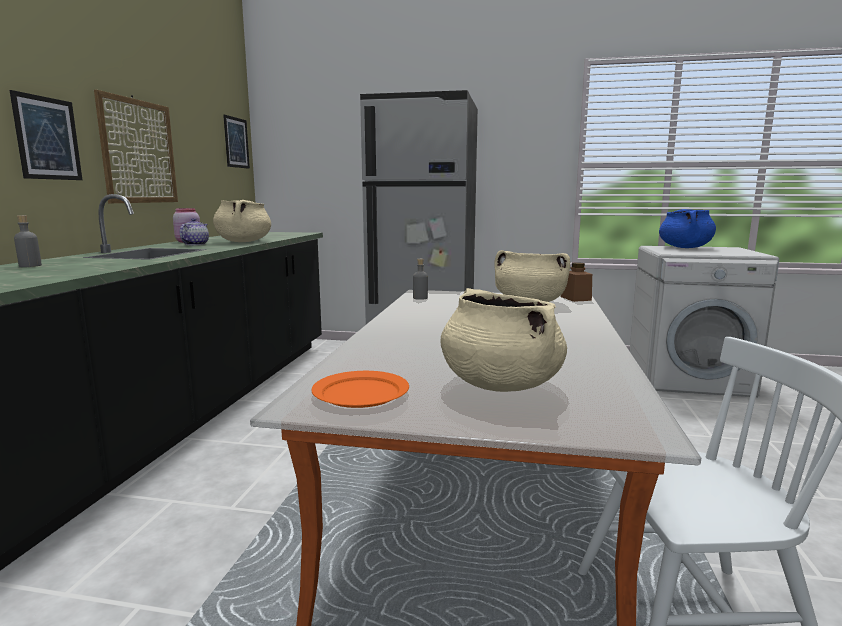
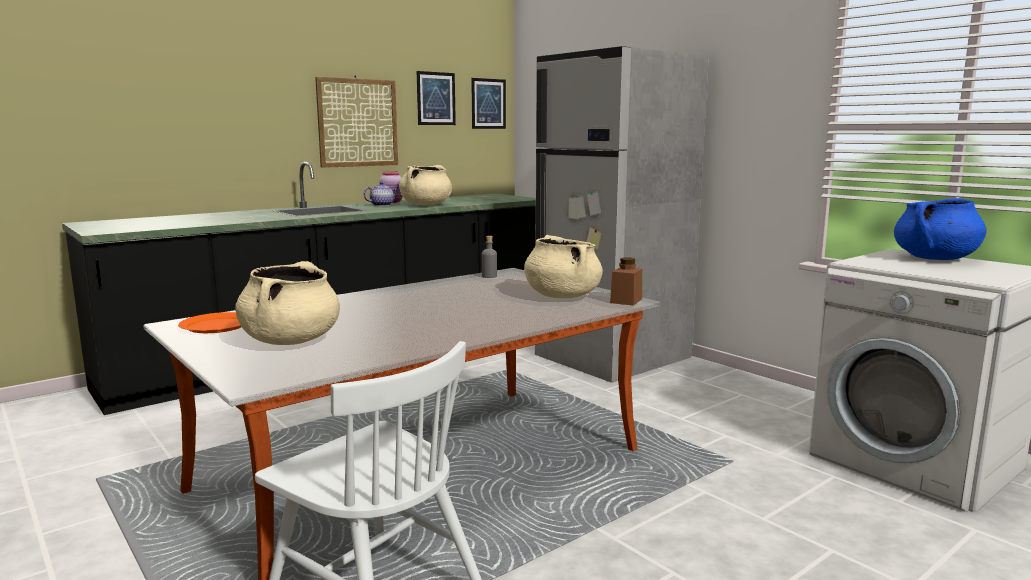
camera: 40 degrees right, 0 degrees up
picture [10,90,82,180] -> picture moved to [417,71,456,125]
grey bottle [14,215,42,267] -> none

